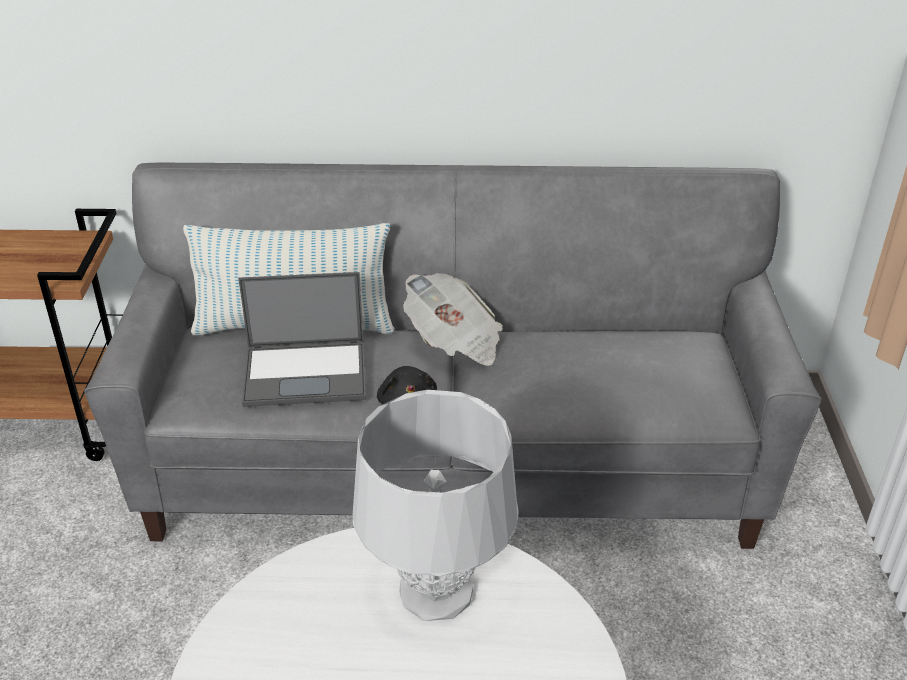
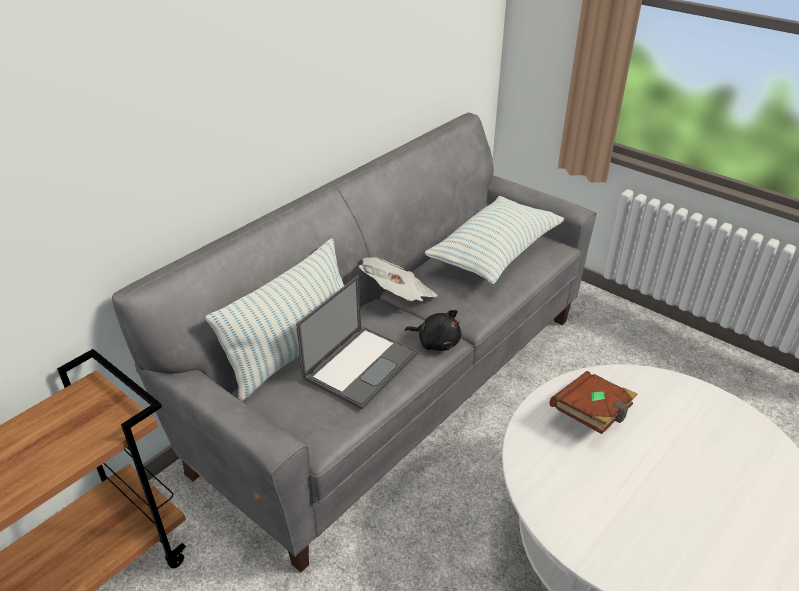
camera: 50 degrees left, 0 degrees up
grey table lamp [353,390,519,621] -> brown book [549,371,638,434]
none -> pillow [425,196,564,284]

